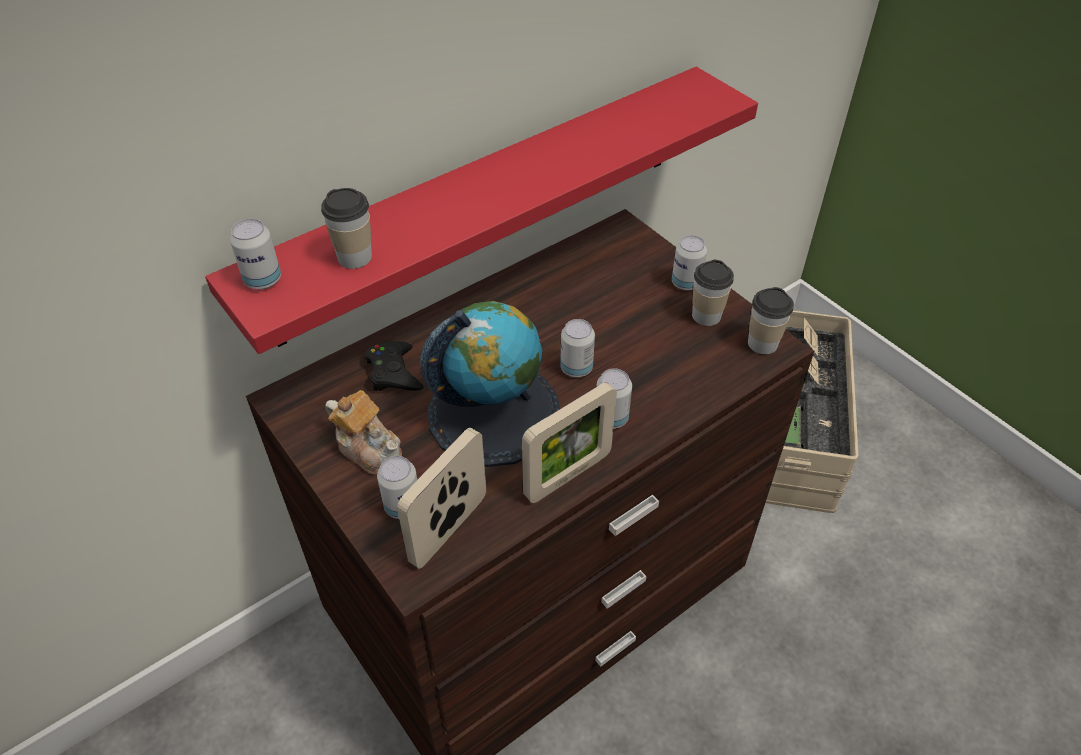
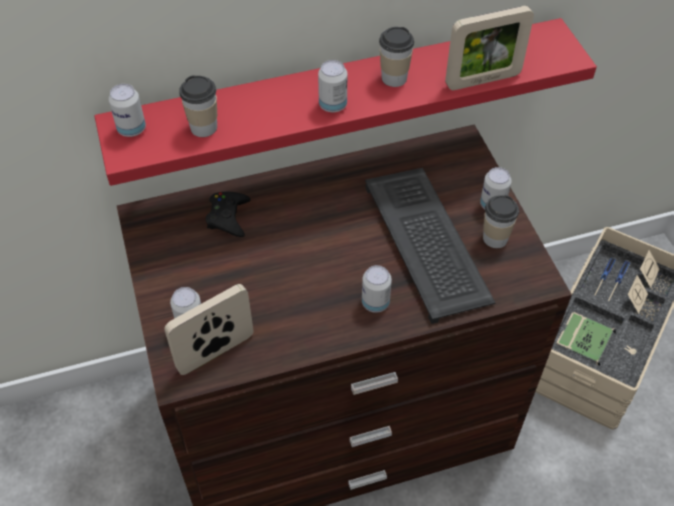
camera: 20 degrees right, 5 degrees up
teapot [325,390,402,475] -> none
globe [420,301,560,467] -> none
picture frame [522,382,617,503] -> picture frame moved to [445,6,534,90]
can [560,319,595,377] -> can moved to [318,60,347,112]
cup [748,287,794,355] -> cup moved to [379,27,414,87]
none -> keyboard [365,168,496,324]

